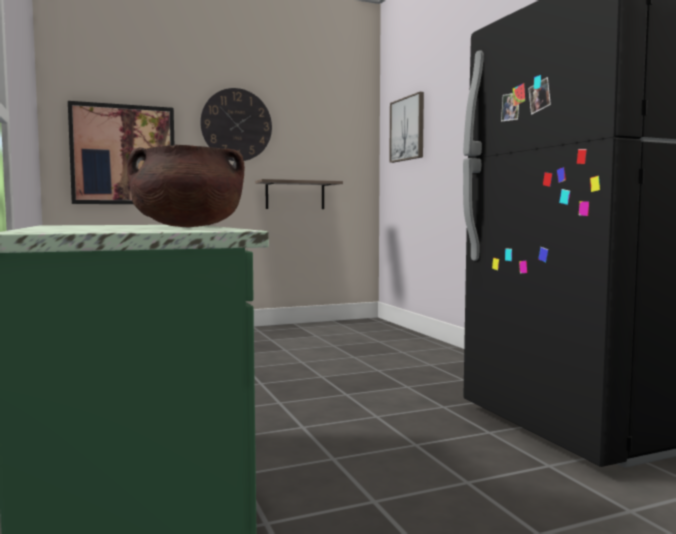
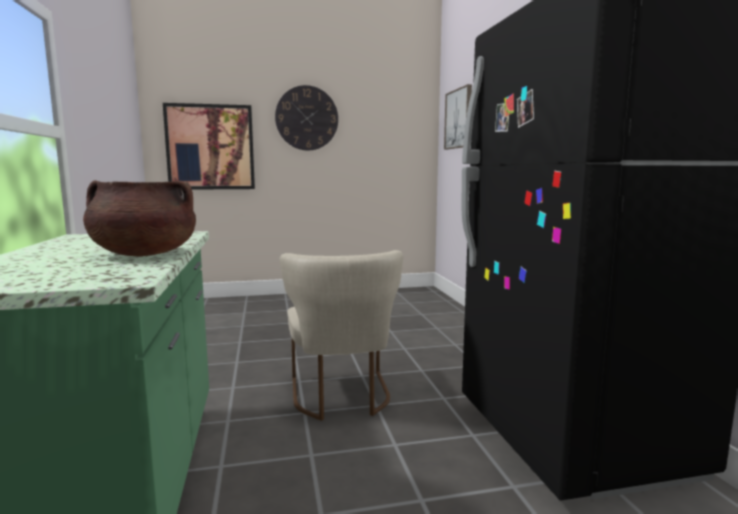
camera: 10 degrees right, 5 degrees up
shelf [255,179,343,209] -> none
none -> beige chair [280,250,403,421]

